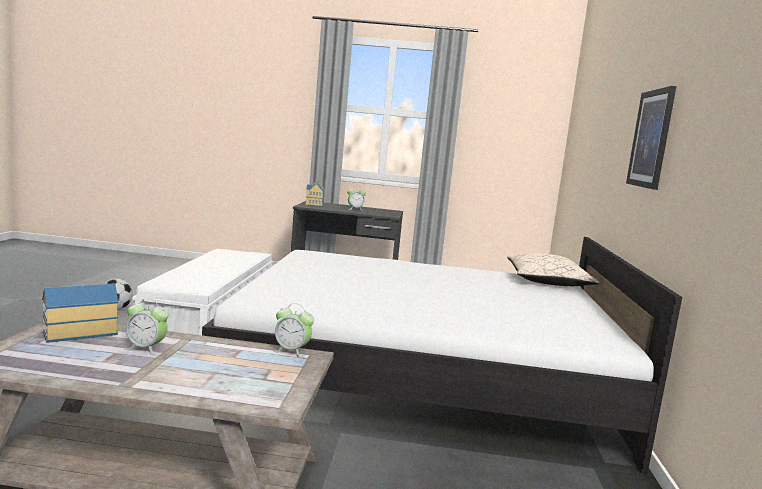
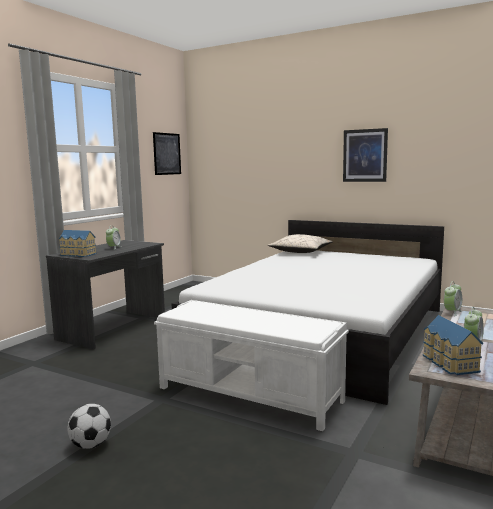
camera: 65 degrees left, 0 degrees up
none -> picture [153,132,181,175]

